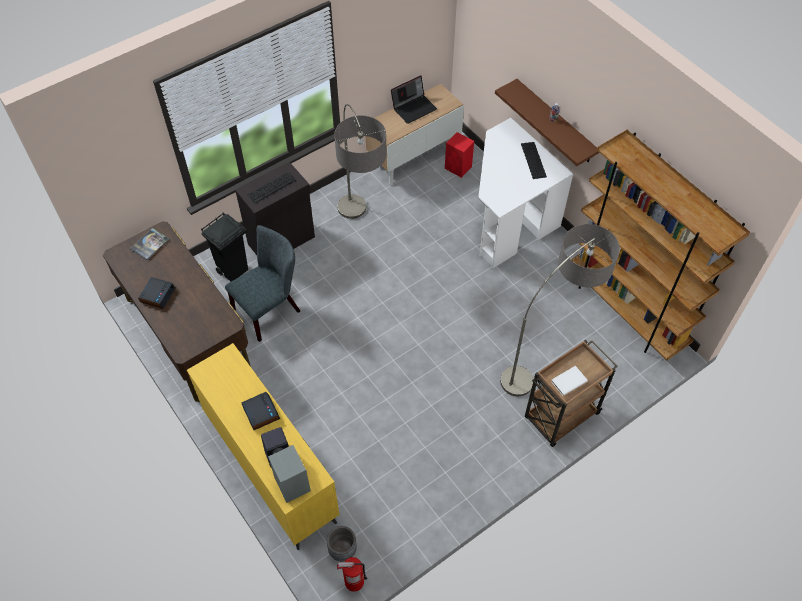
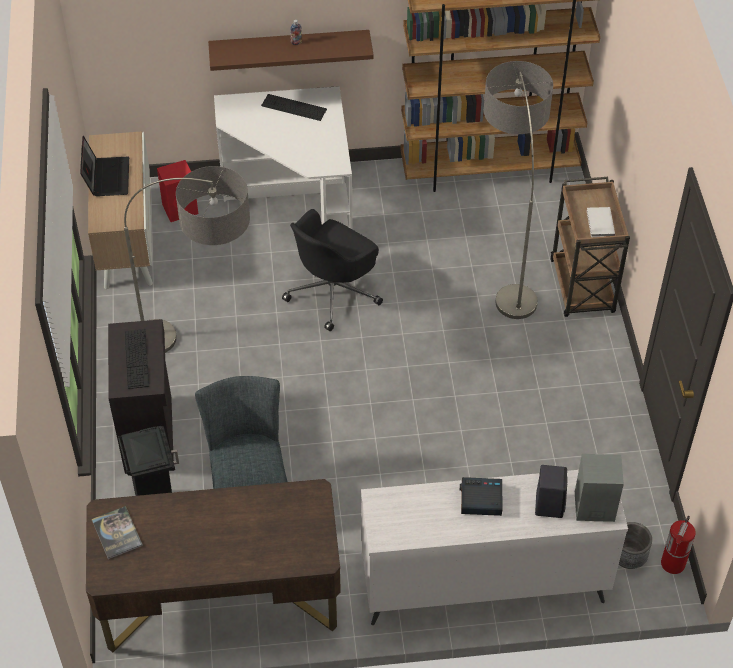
camera: 60 degrees left, 5 degrees down
alarm clock [138,277,175,309] -> none
yellow dresser [187,343,340,550] -> white dresser [361,470,628,625]
none -> black office chair [282,209,383,331]

